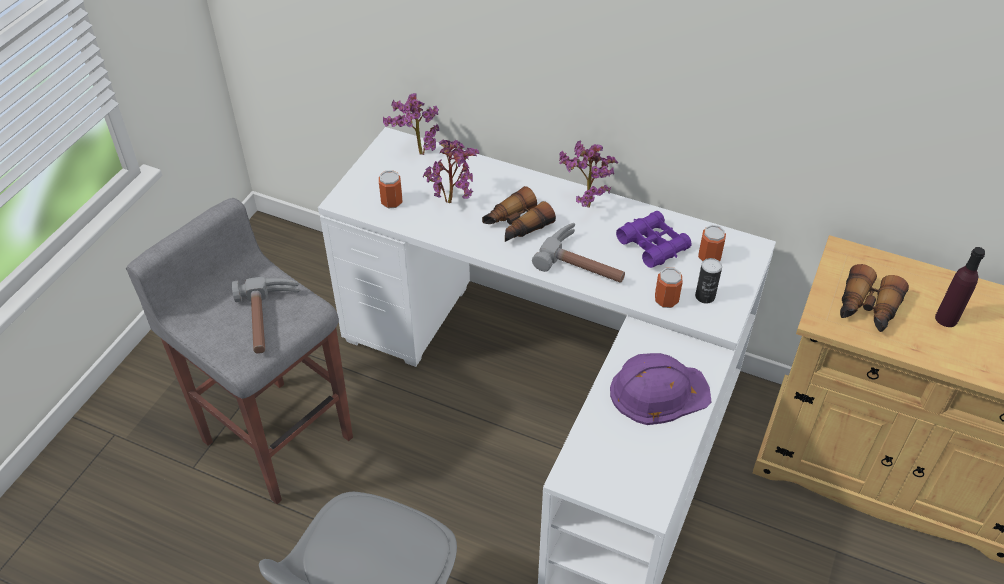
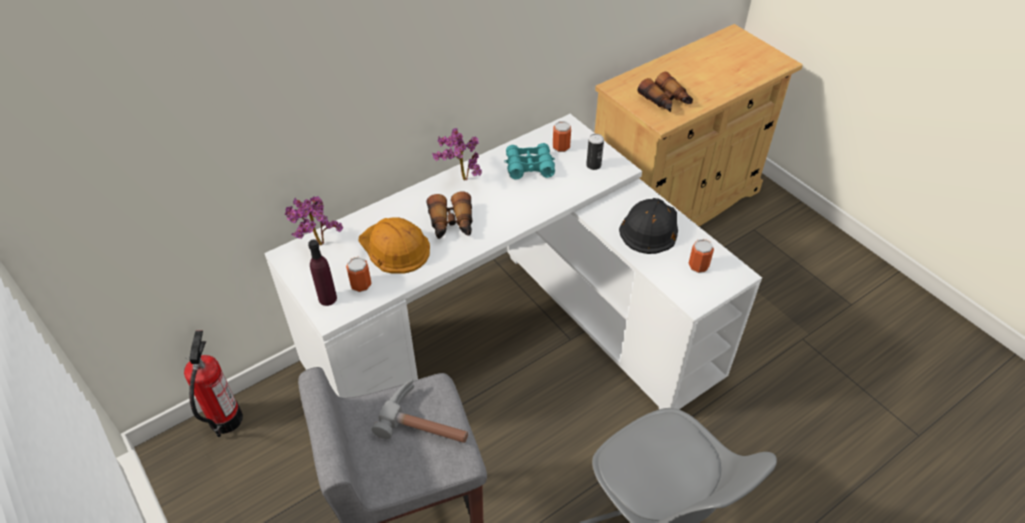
camera: 60 degrees left, 0 degrees up
potted plant [423,140,479,203] -> orange hard hat [358,217,430,273]
hammer [532,223,625,283] -> none
purple hard hat [610,353,712,425] -> black hard hat [619,198,678,254]
purple binoculars [616,211,691,268] -> turquoise binoculars [504,143,555,179]
can [655,267,683,308] -> can moved to [688,239,714,273]
purple bottle [935,247,985,327] -> purple bottle moved to [308,240,337,306]
none -> fire extinguisher [184,331,243,437]

